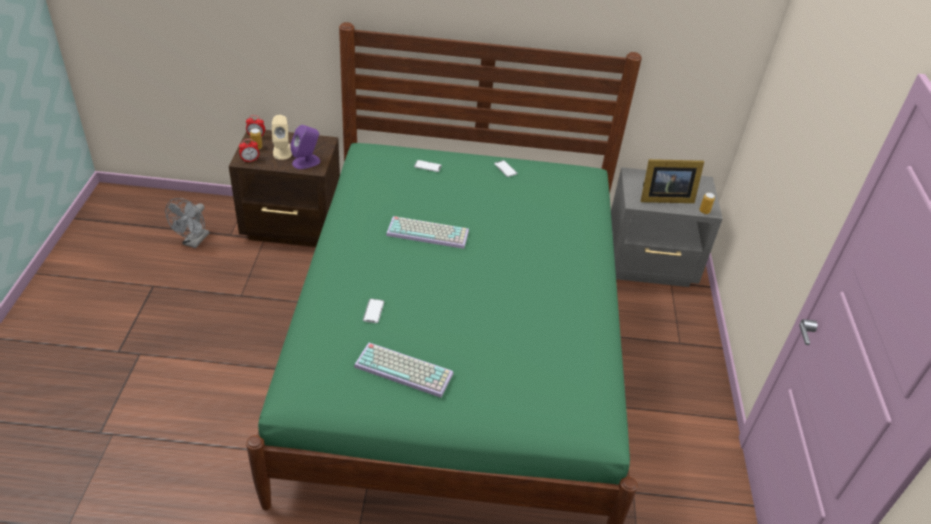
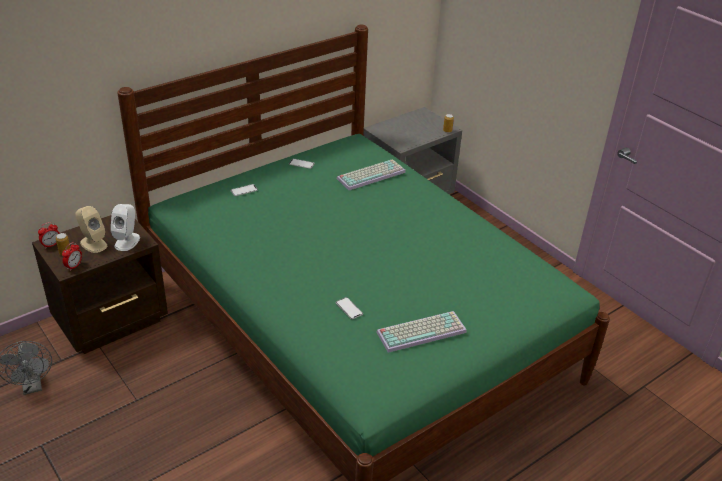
camera: 40 degrees left, 5 degrees down
purple speaker [290,125,320,169] -> white speaker [110,204,140,251]
keyboard [386,216,469,249] -> keyboard moved to [337,159,406,190]
picture frame [641,159,704,203] -> none

